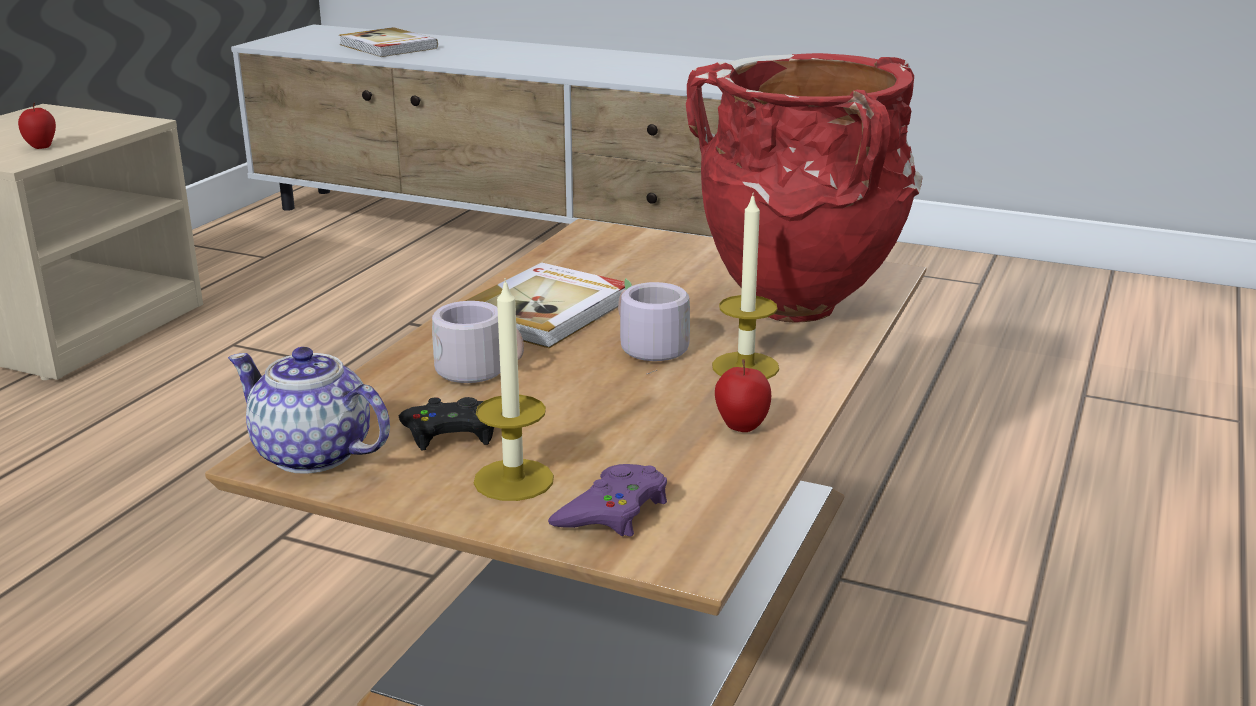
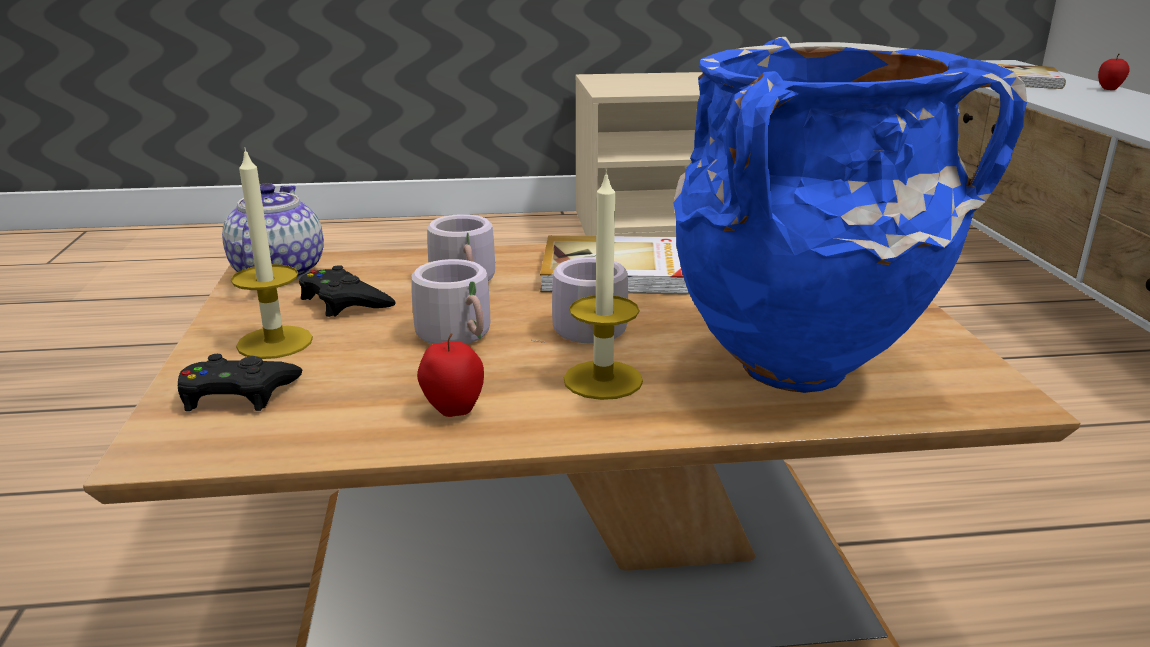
camera: 60 degrees right, 0 degrees up
apple [18,103,56,149] -> apple moved to [1098,54,1130,90]
purple game controller [548,464,667,537] -> black game controller [178,354,302,411]
red vase [686,53,923,323] -> blue vase [673,37,1027,393]
none -> grey mug [411,259,490,344]

